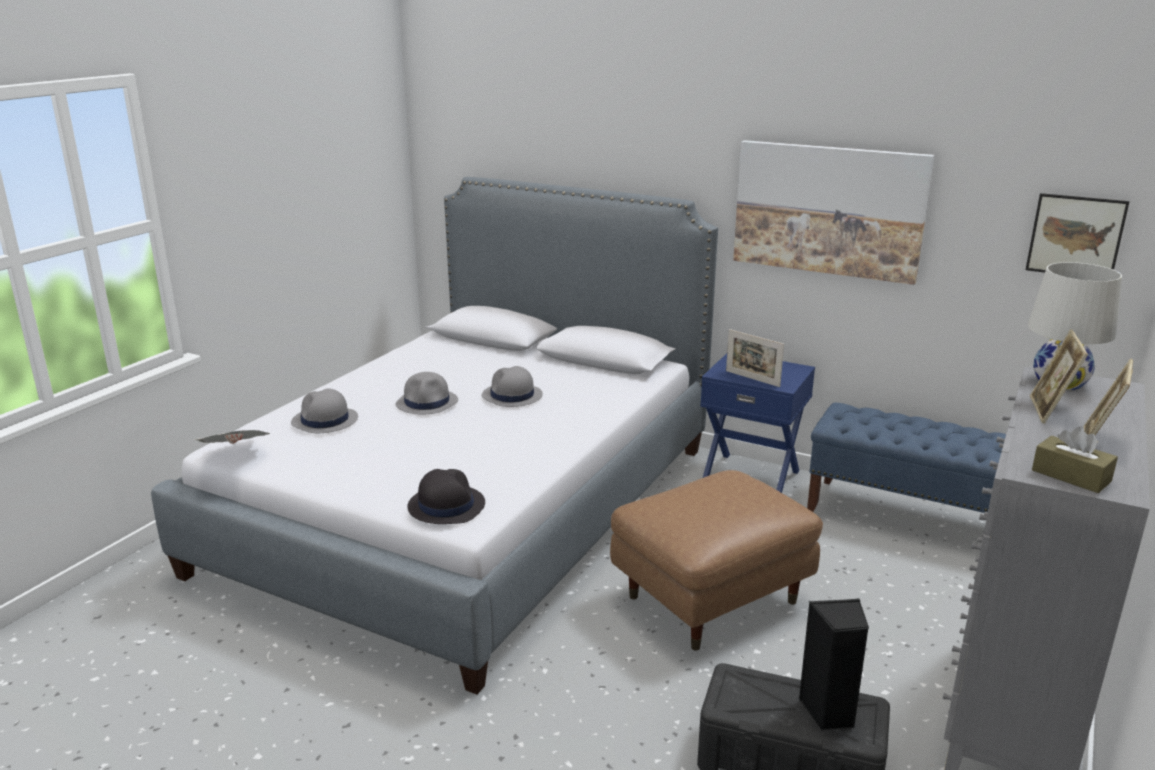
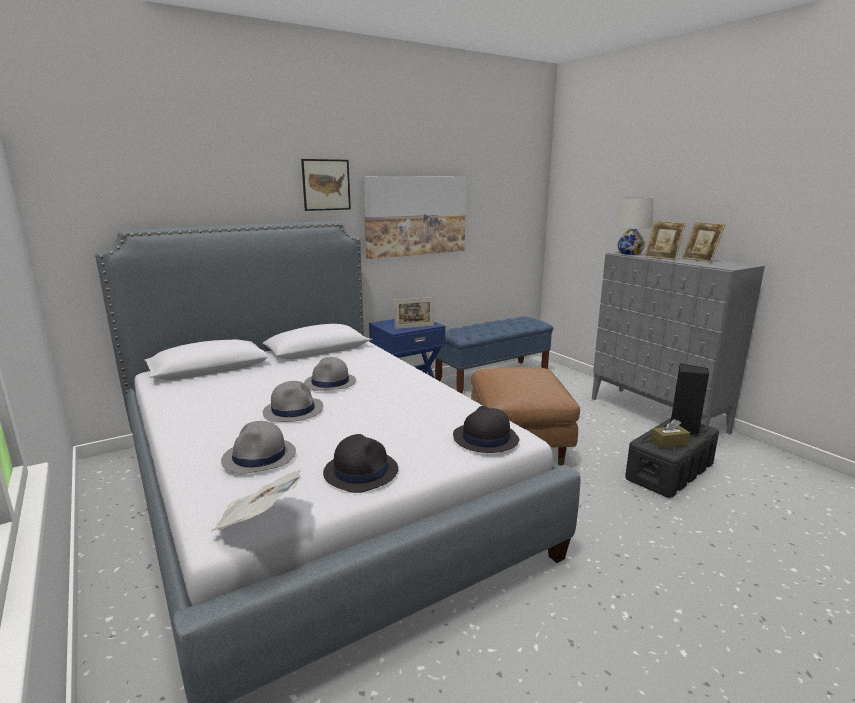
camera: 60 degrees left, 5 degrees down
picture [1026,193,1129,273] -> picture moved to [301,159,351,211]
brown tissue box [1032,426,1118,493] -> brown tissue box moved to [651,419,690,448]
none -> black hat [323,434,398,493]

